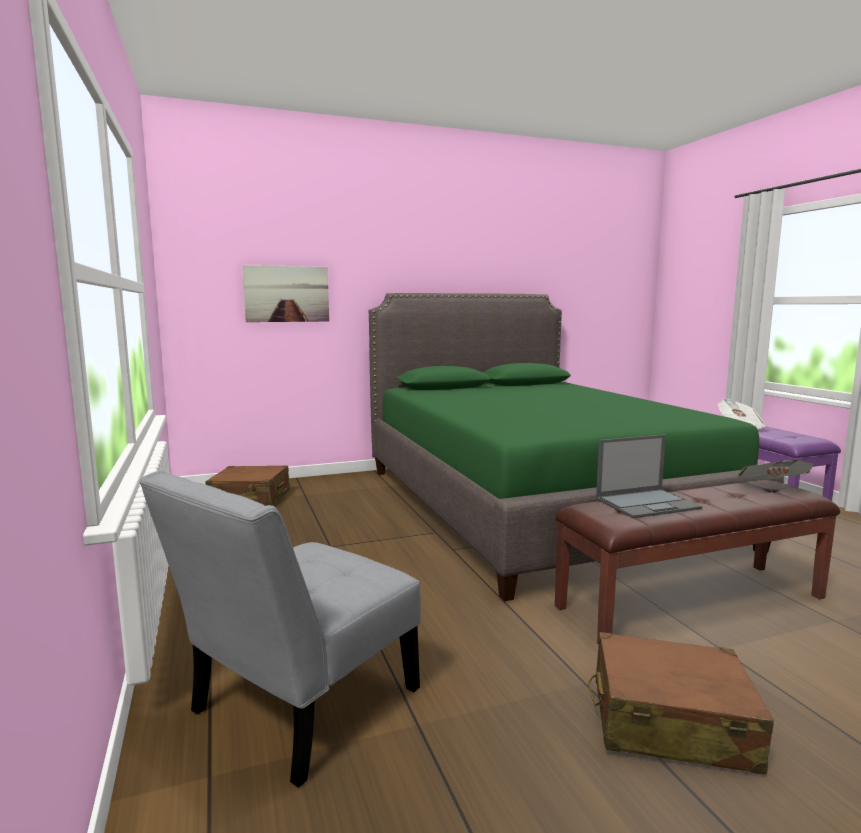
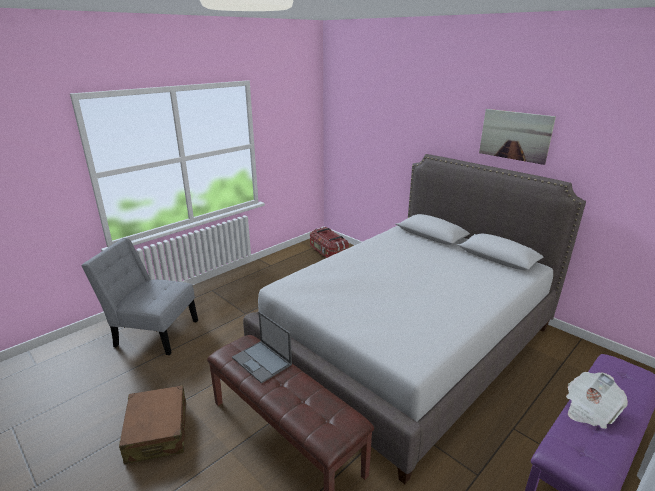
camera: 65 degrees right, 15 degrees up
brown suitcase [206,465,290,506] -> storage box [310,227,349,258]
picture [243,265,329,322] -> picture moved to [479,109,556,165]
green bed [369,293,784,601] -> grey bed [243,154,586,484]
newspaper [738,460,814,480] -> none

